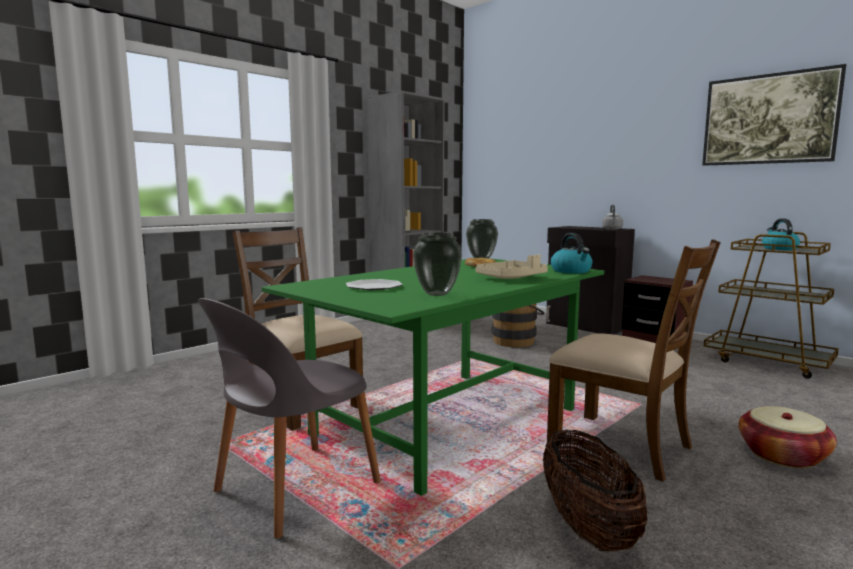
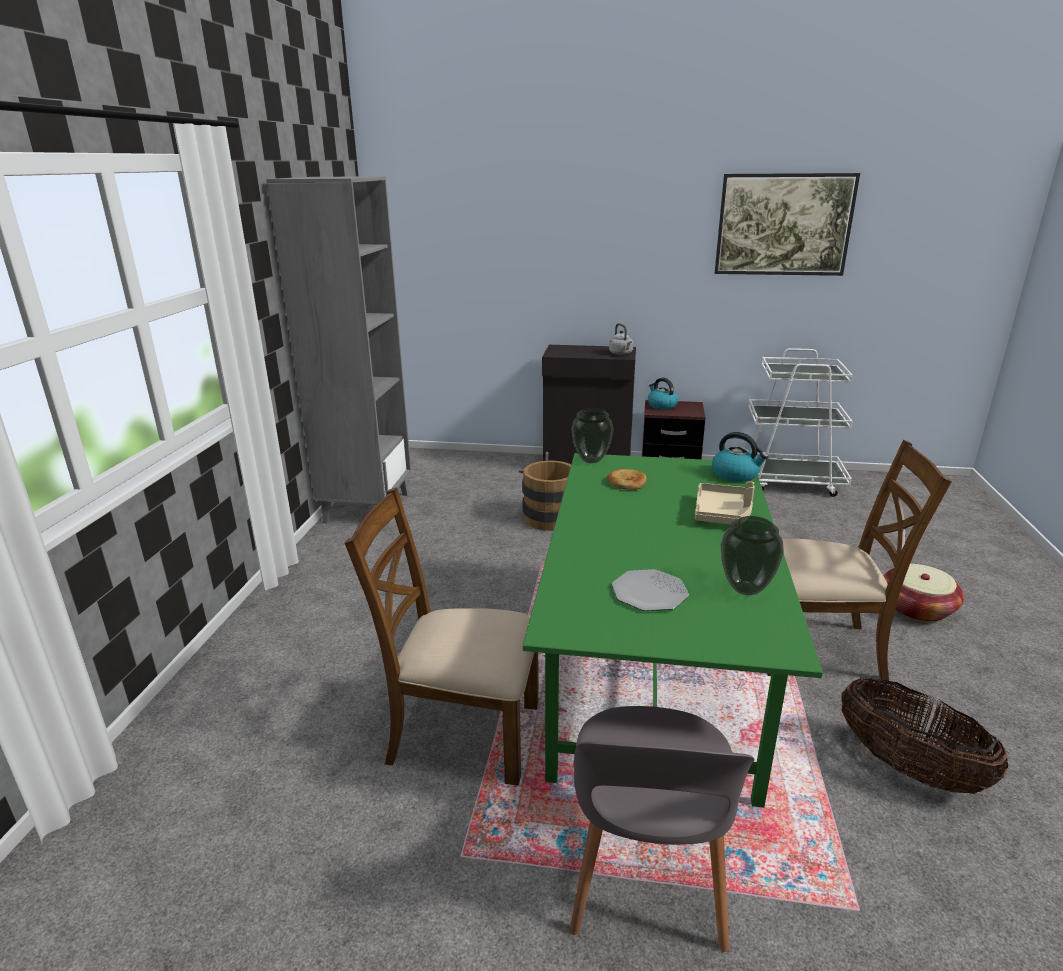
camera: 35 degrees left, 15 degrees up
brown cart [704,232,839,379] -> white cart [748,348,853,497]
kettle [762,218,800,250] -> kettle moved to [648,378,678,410]

